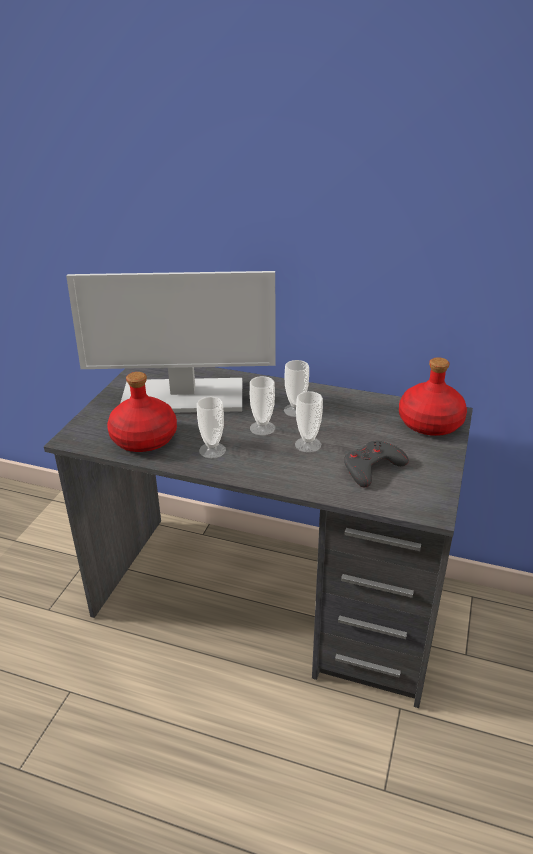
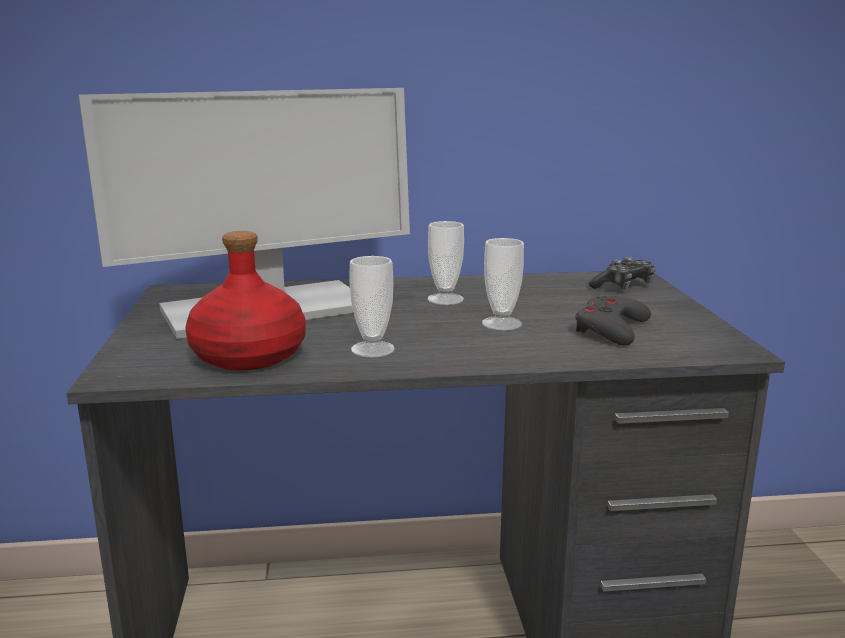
camera: 25 degrees left, 15 degrees down
cup [250,376,275,436] -> none
red bottle [399,357,467,436] -> game controller [589,257,656,290]

